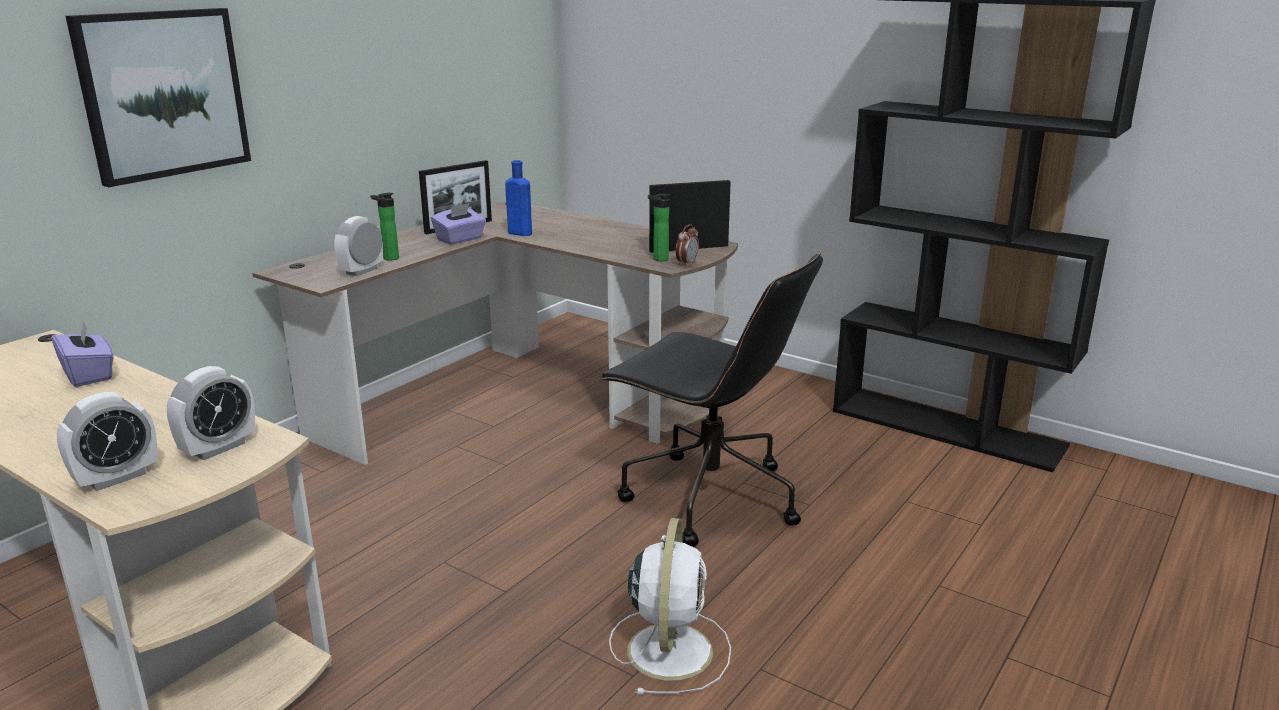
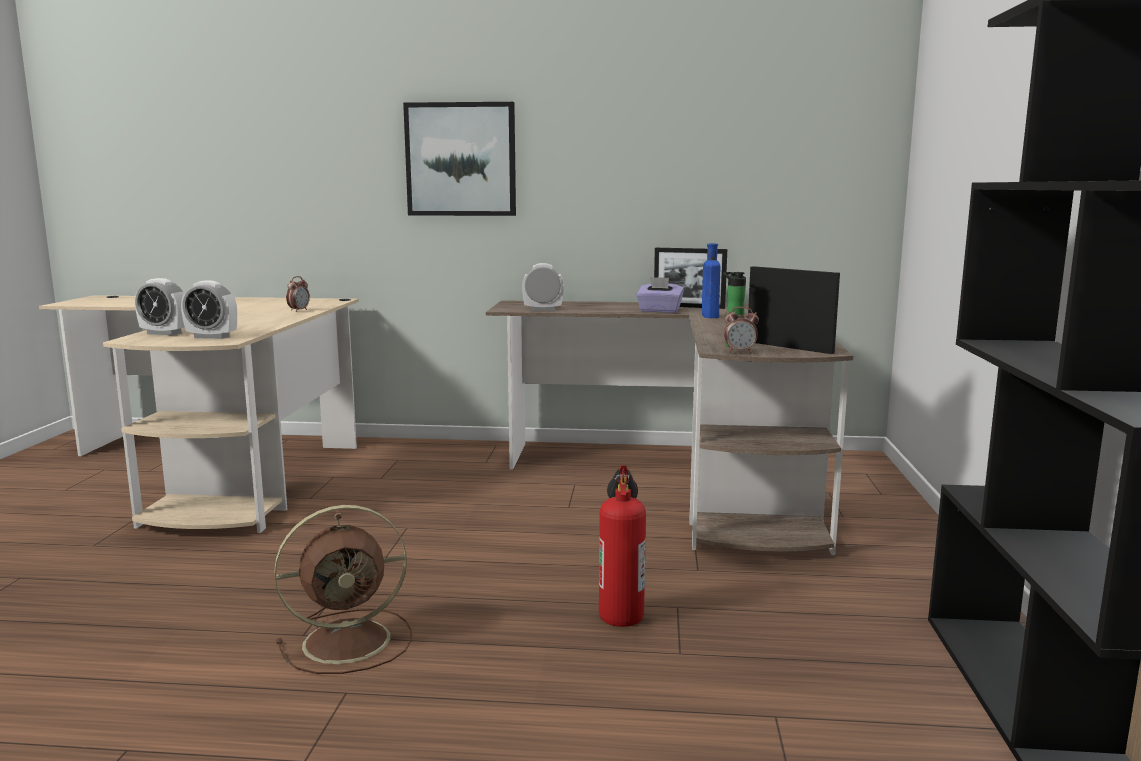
camera: 60 degrees right, 10 degrees down
purple tissue box [52,320,114,387] -> alarm clock [286,276,310,312]
bottle [370,193,399,261] -> none
black office chair [599,253,823,547] -> fire extinguisher [599,465,646,627]
white fan [609,518,731,695] -> brown fan [274,505,412,674]

